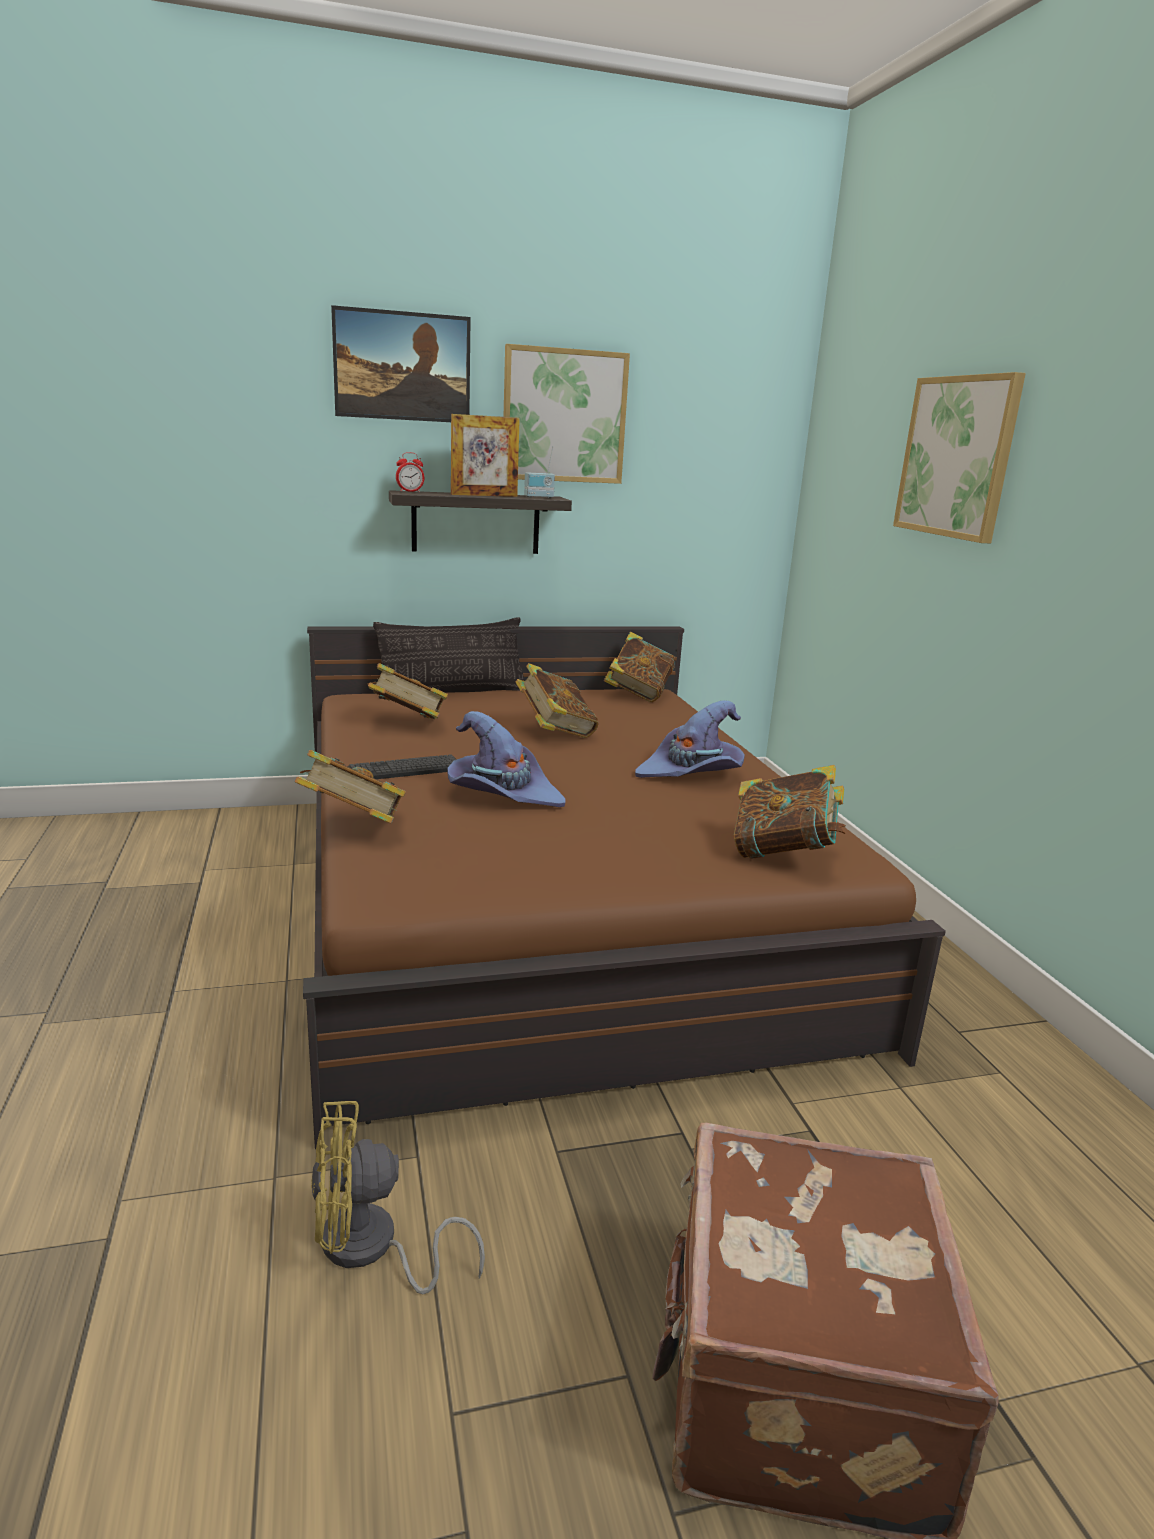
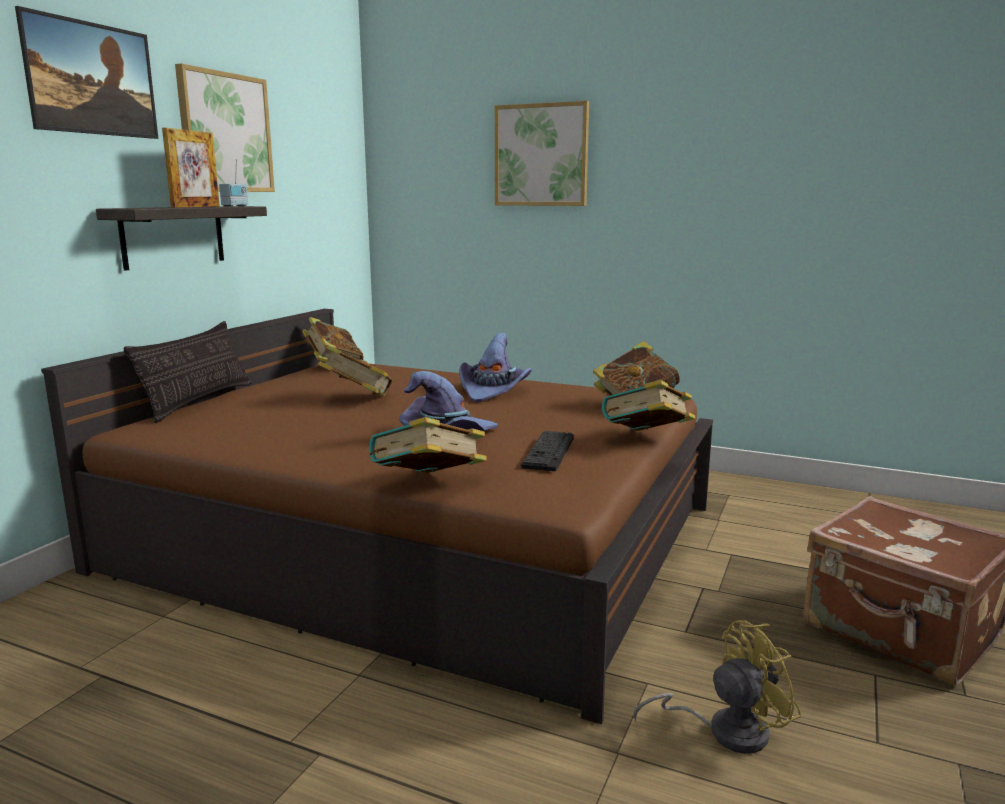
camera: 50 degrees left, 5 degrees down
yellow fan [311,1101,485,1294] -> yellow fan turned 135 degrees counterclockwise [634,620,802,754]
keyboard [348,754,457,779] -> keyboard moved to [521,431,574,471]
book [368,663,448,719] -> book moved to [602,380,695,431]
alarm clock [396,452,424,492] -> none

